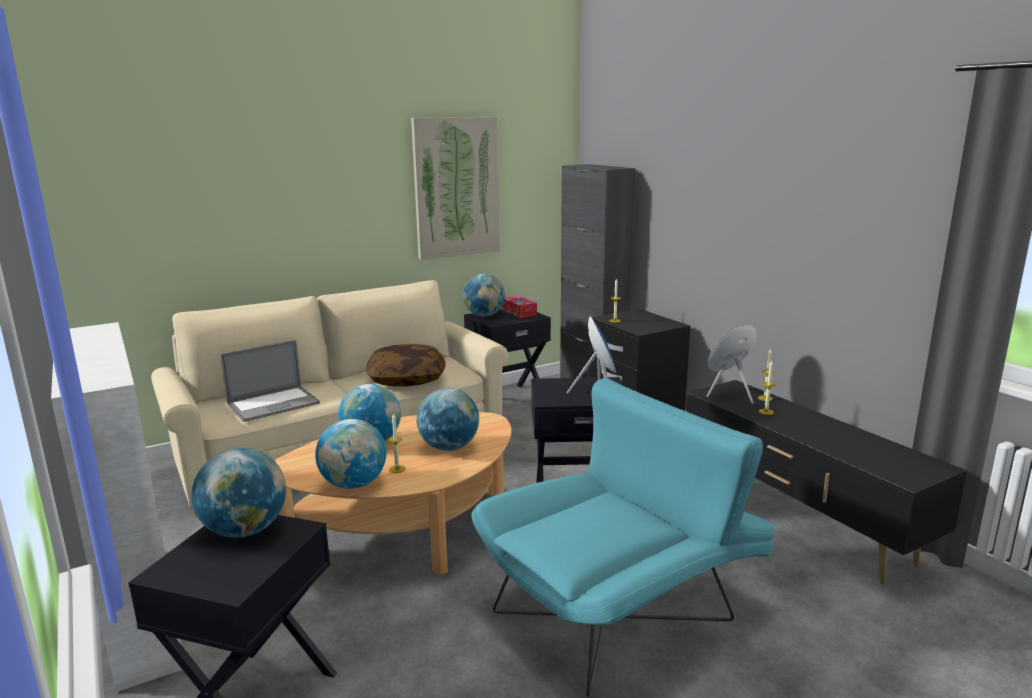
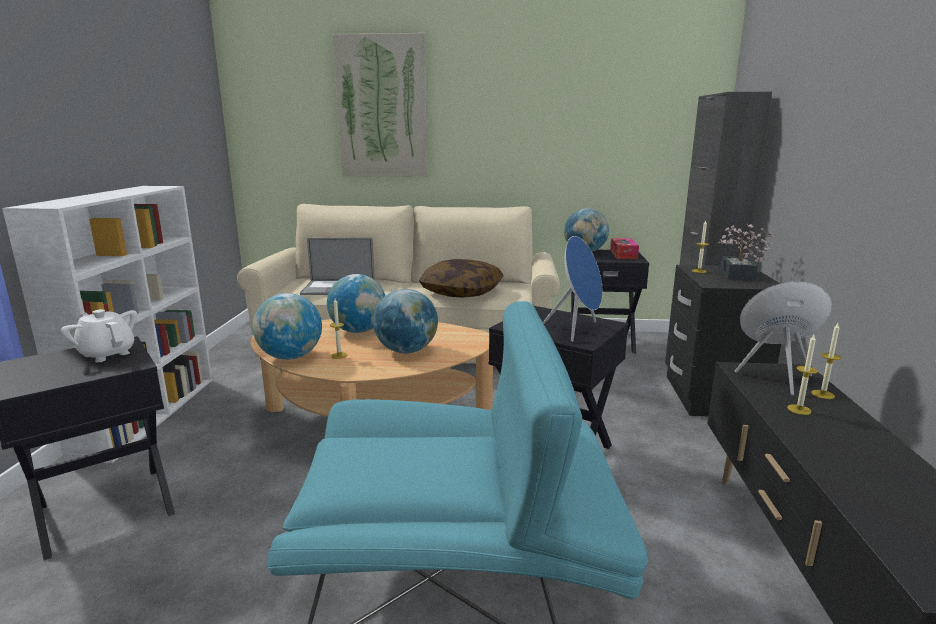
camera: 35 degrees right, 0 degrees up
globe [191,447,286,538] -> white teapot [61,309,137,362]
picture [411,117,500,260] -> picture moved to [333,33,428,177]
none -> potted plant [718,224,776,280]

